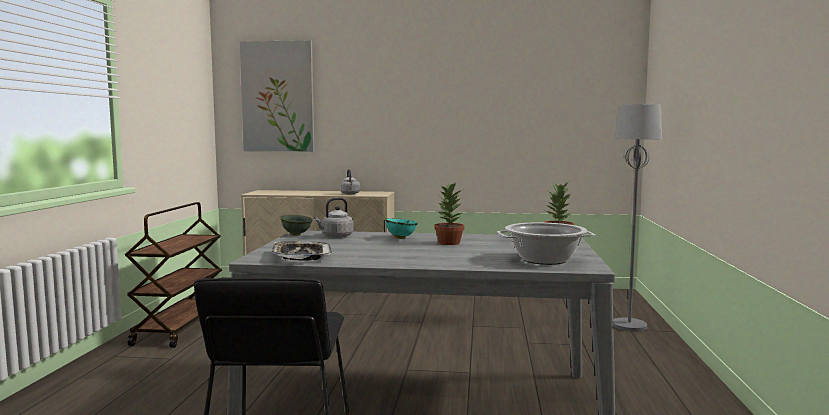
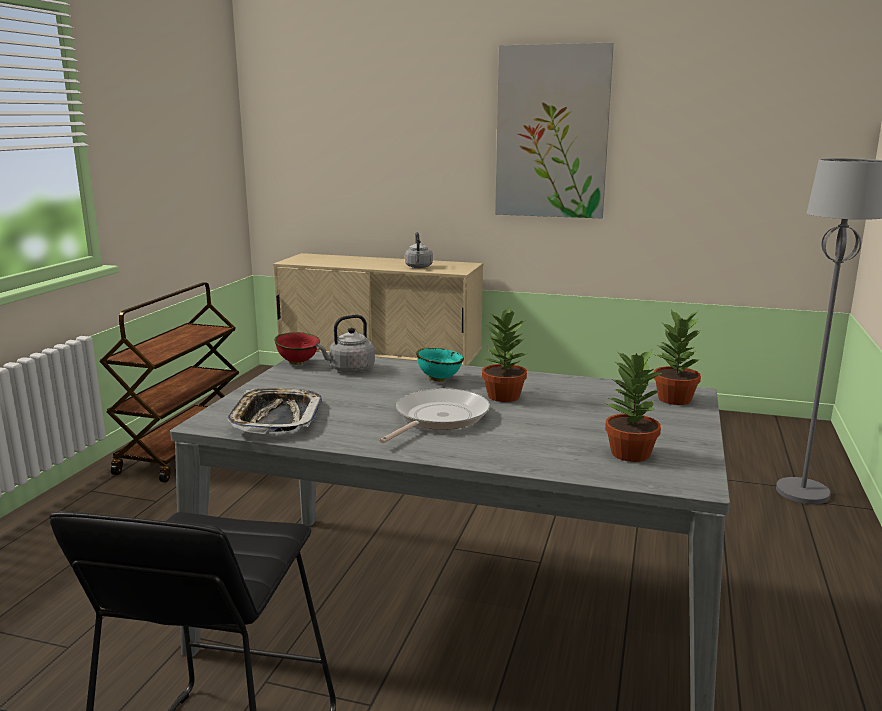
camera: 10 degrees right, 10 degrees up
picture [240,40,314,151] -> picture moved to [495,42,614,218]
green bowl [280,215,313,236] -> red bowl [274,332,320,365]
cooking pot [497,222,595,265] -> potted plant [605,350,662,462]
none -> frying pan [379,388,490,443]

